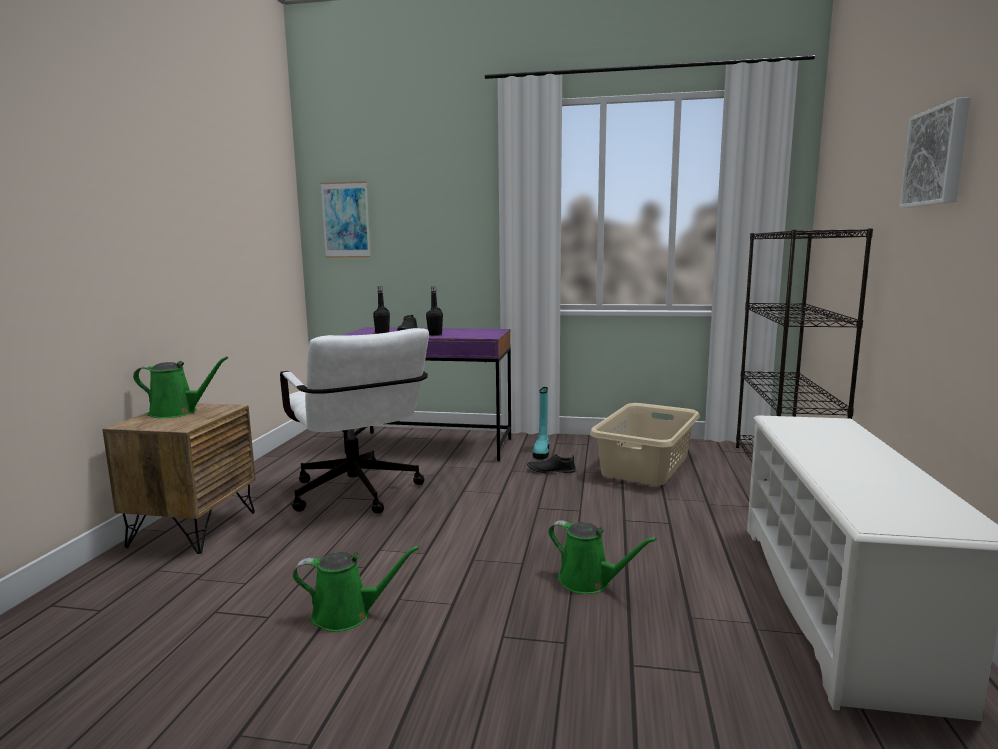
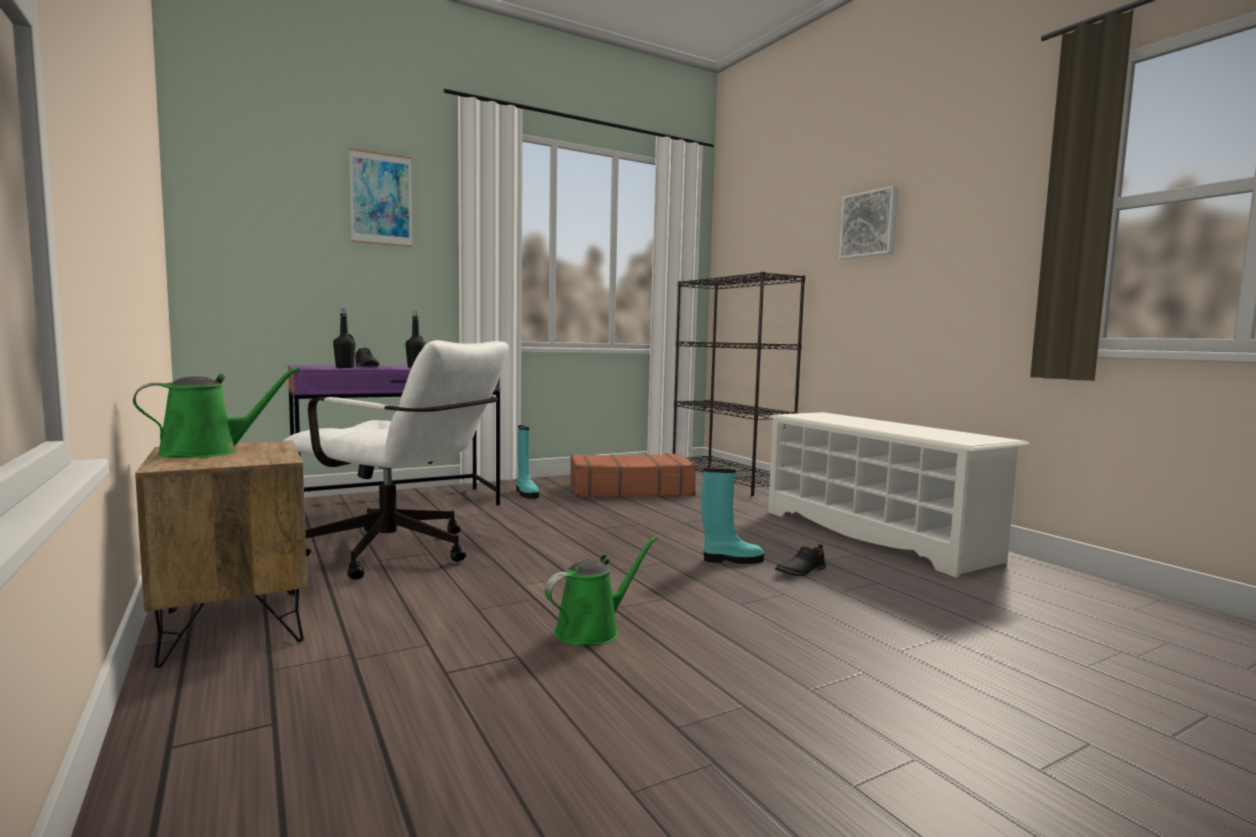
camera: 40 degrees left, 5 degrees down
picture [320,181,371,258] -> picture moved to [349,148,413,247]
black shoe [527,454,576,473] -> black shoe moved to [775,544,826,576]
green watering can [548,520,657,594] -> turquoise boot [701,469,764,564]
beige laundry basket [590,403,700,485] -> brown suitcase [570,453,696,498]

